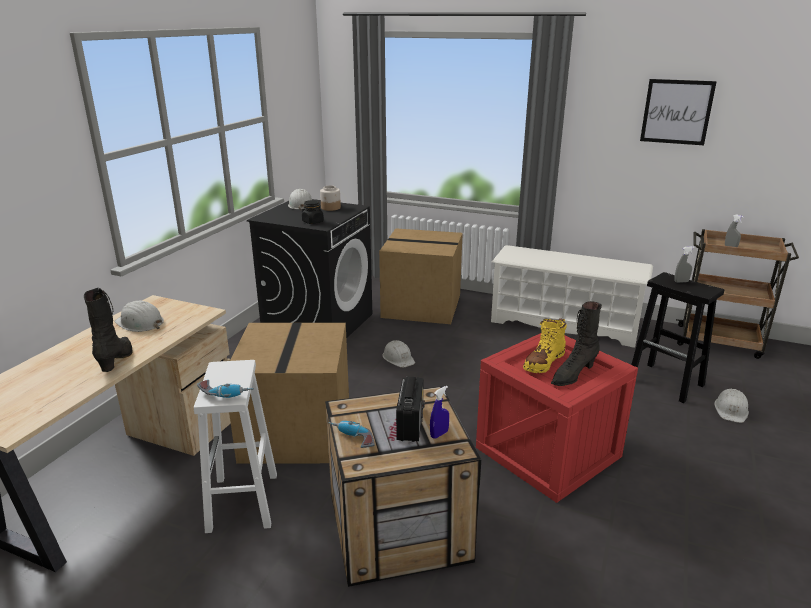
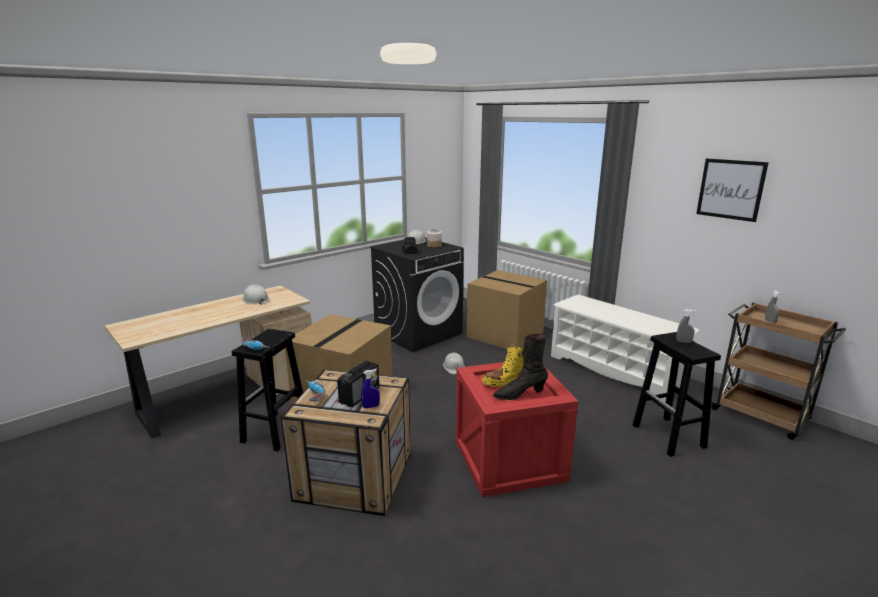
camera: 25 degrees right, 5 degrees down
black boot [84,288,133,372] -> none
white stool [194,360,277,533] -> black stool [232,329,303,451]
white hard hat [714,389,749,423] -> none

